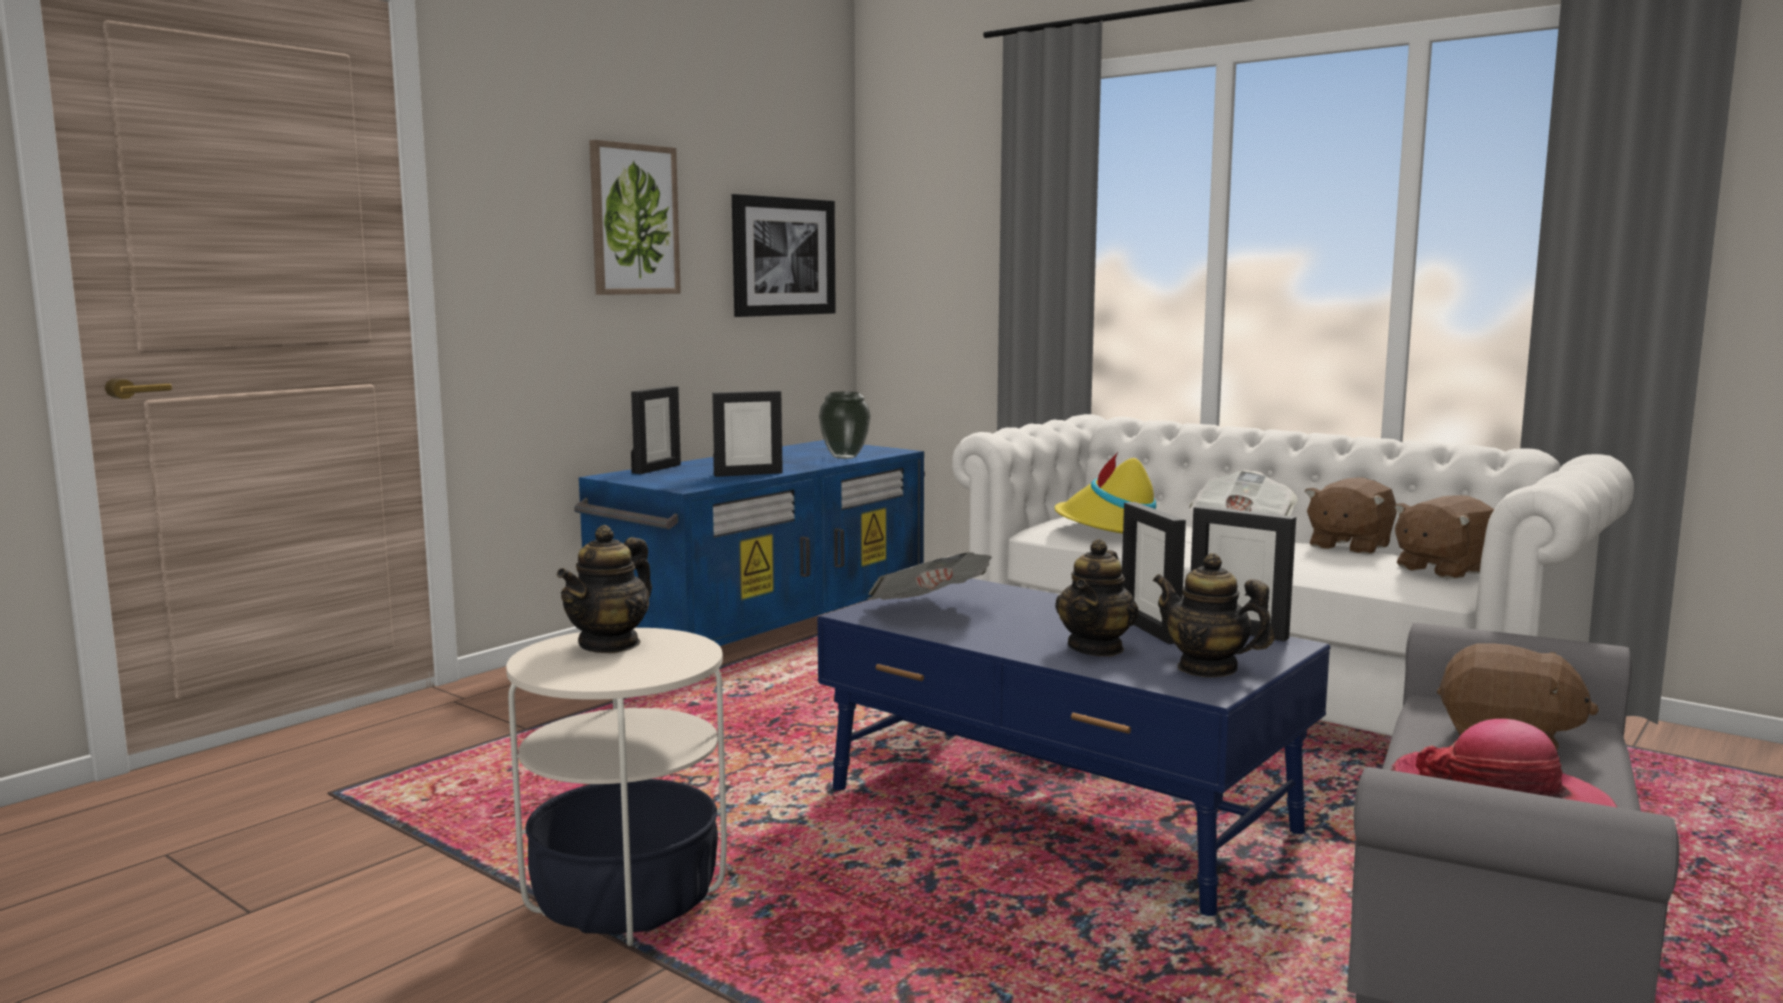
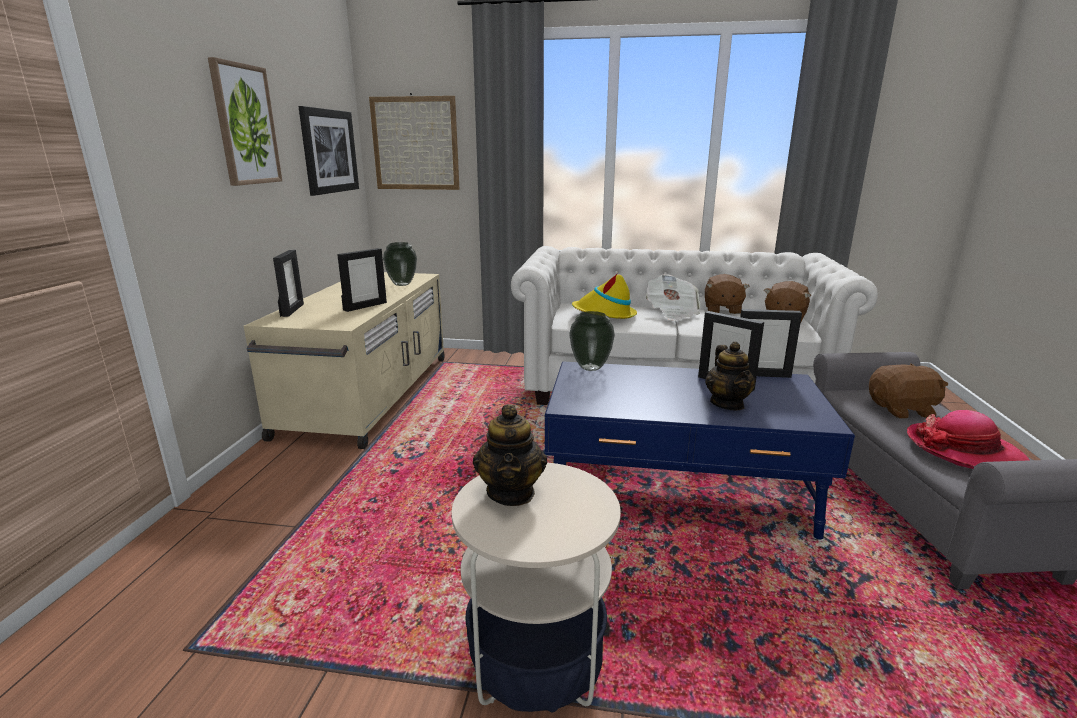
camera: 30 degrees left, 10 degrees up
blue cabinet [574,440,925,646] -> beige cabinet [244,272,445,449]
newspaper [867,552,992,600] -> none
teapot [1153,553,1274,677] -> none
none -> picture [369,93,459,190]
none -> vase [569,311,615,371]

